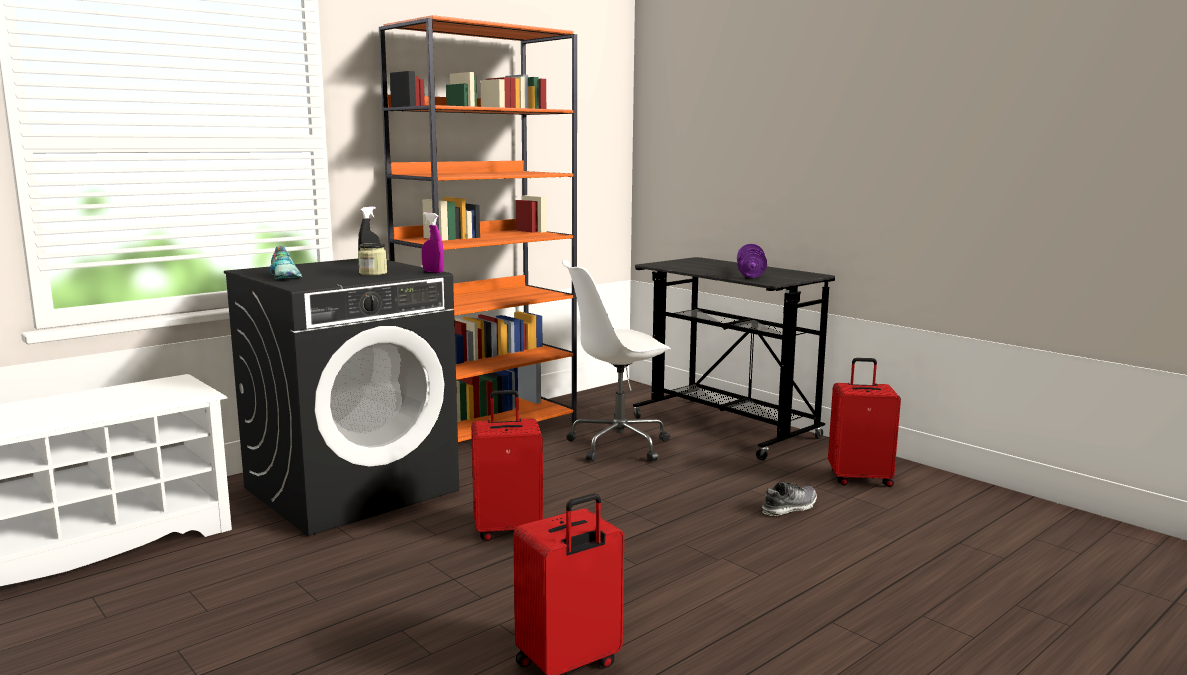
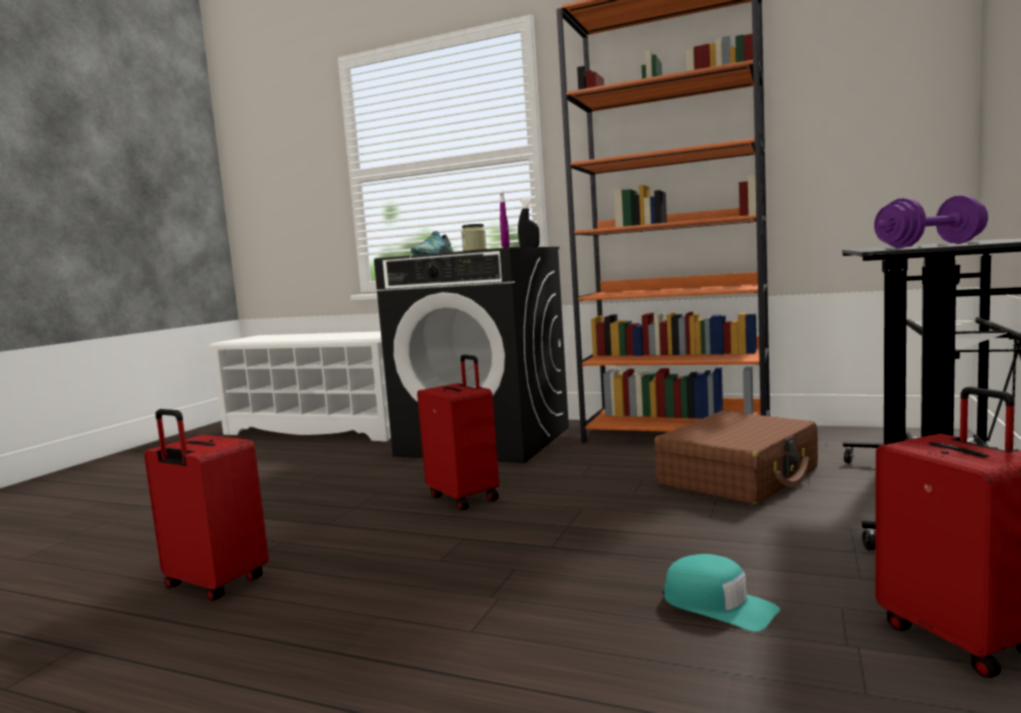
camera: 65 degrees right, 5 degrees down
white office chair [562,260,671,462] -> brown suitcase [654,411,818,505]
shoe [762,481,817,517] -> turquoise cap [663,554,780,632]

